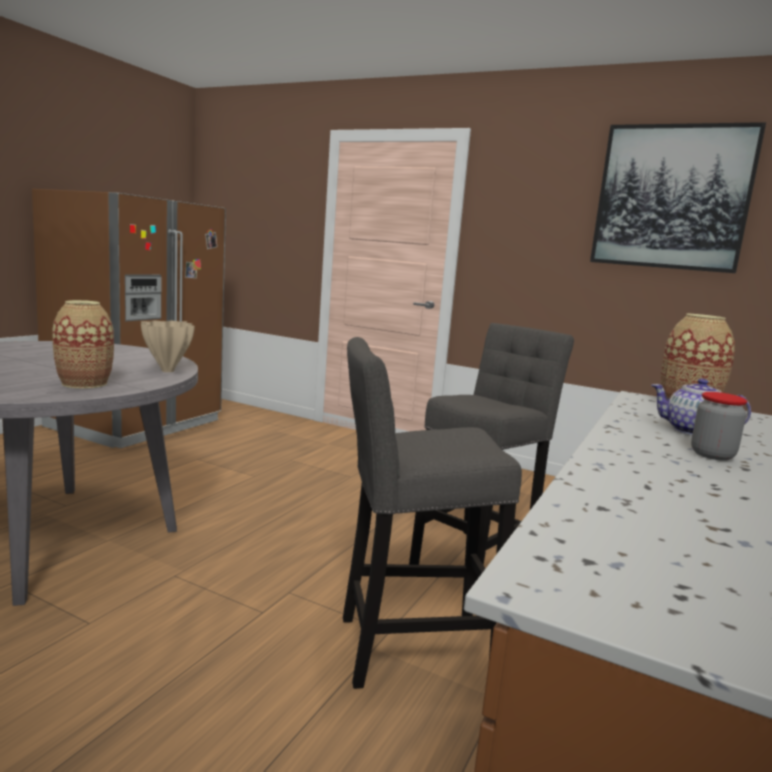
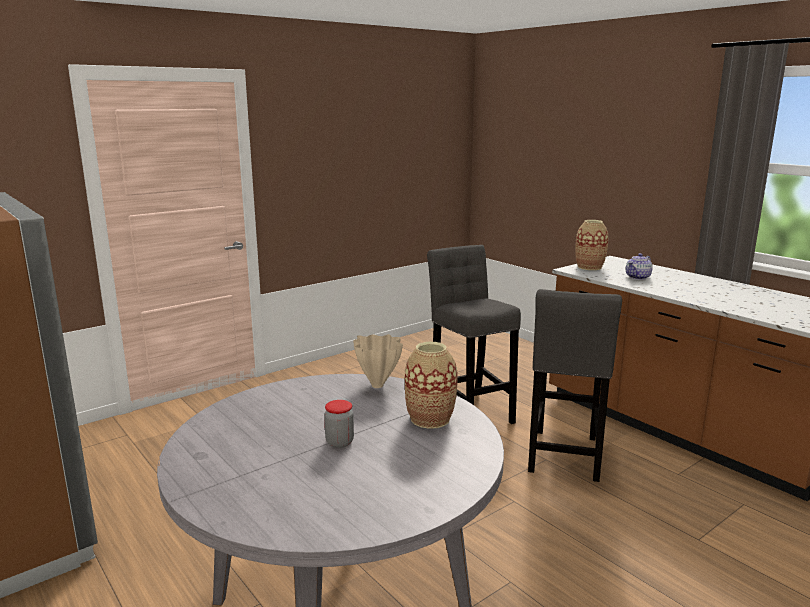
camera: 65 degrees left, 5 degrees up
picture [590,122,766,273] -> none
jar [691,392,747,461] -> jar moved to [324,400,354,448]

